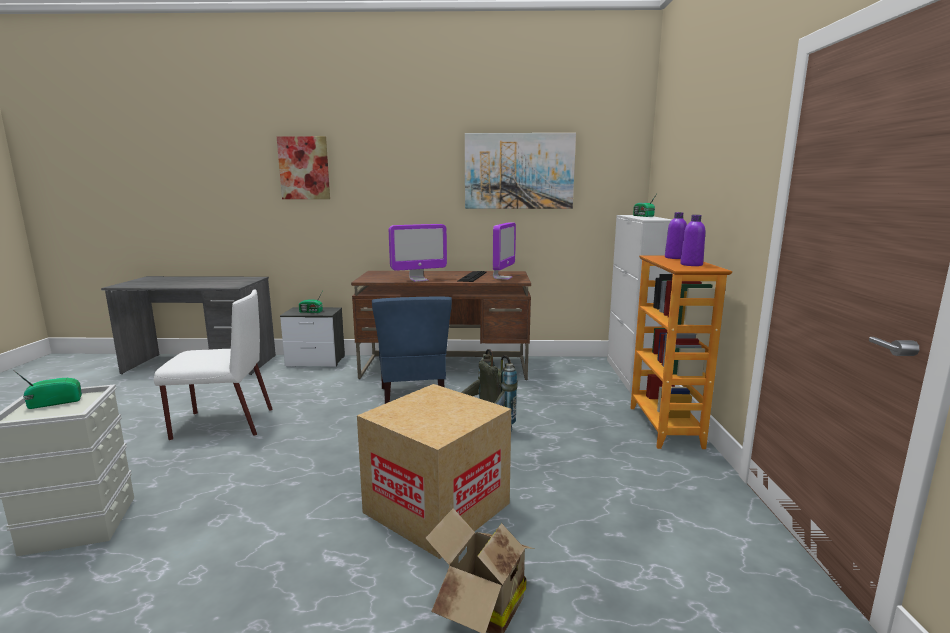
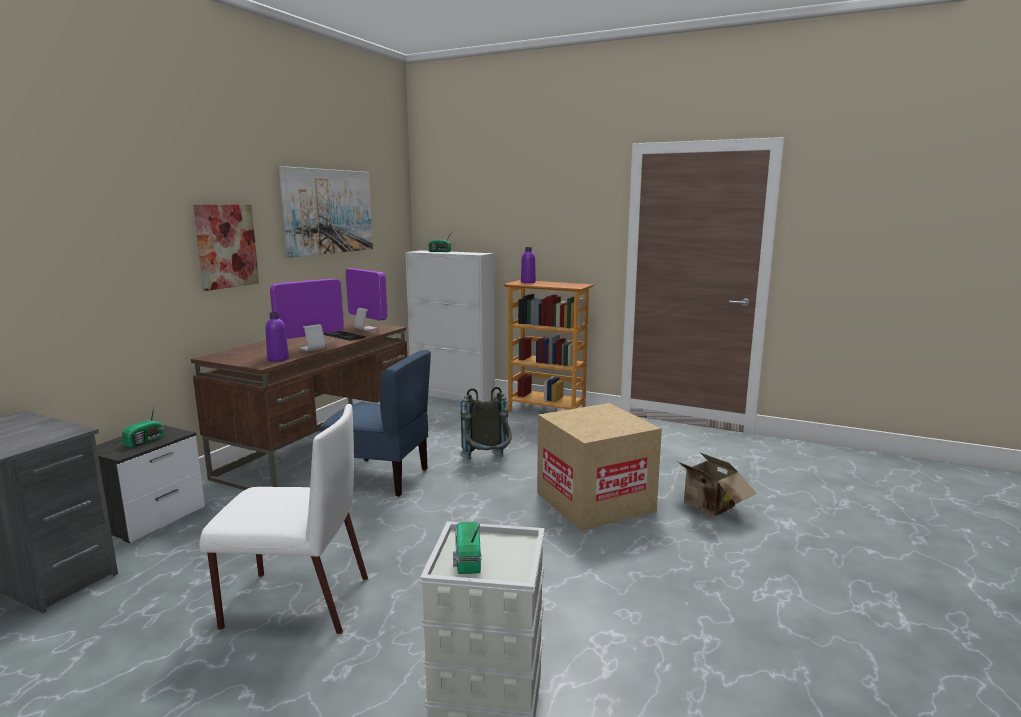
camera: 65 degrees left, 0 degrees up
white chair [154,289,273,441] -> white chair turned 75 degrees clockwise [199,404,368,634]
picture [277,136,330,199] -> picture moved to [193,204,259,291]
monitor [389,224,447,282] -> monitor turned 135 degrees counterclockwise [270,279,344,351]
purple bottle [680,215,705,266] -> purple bottle moved to [266,312,289,362]

